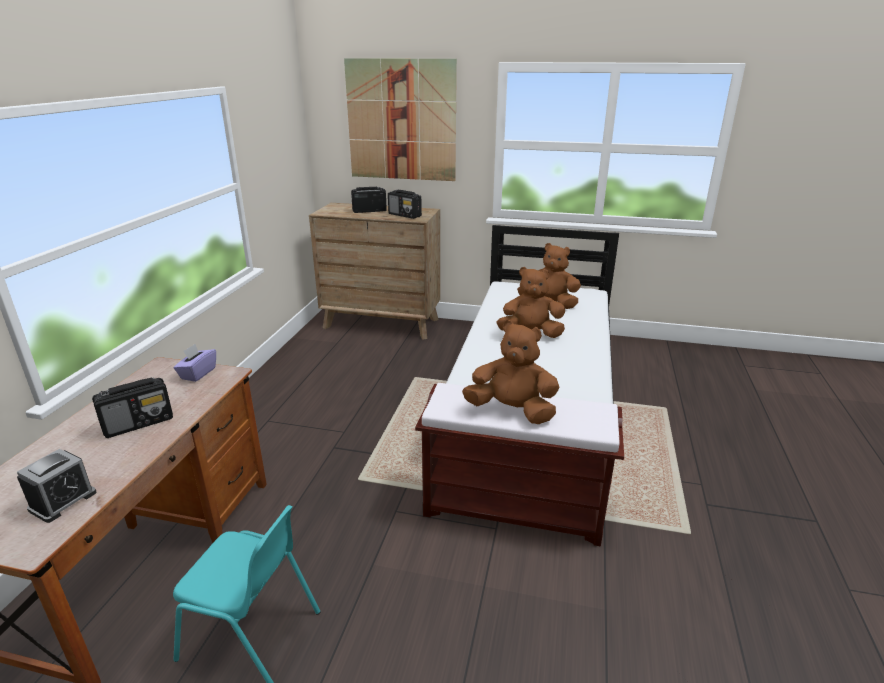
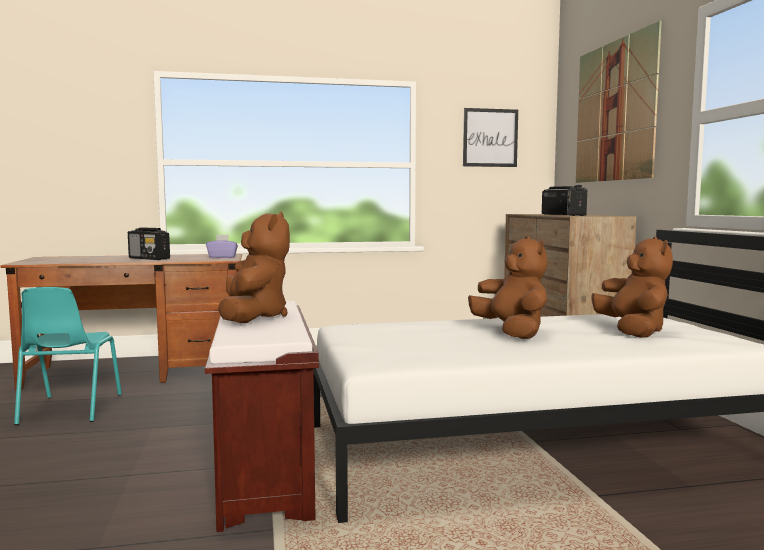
camera: 65 degrees right, 20 degrees down
alarm clock [17,449,96,523] -> none
none -> picture [463,108,518,167]

